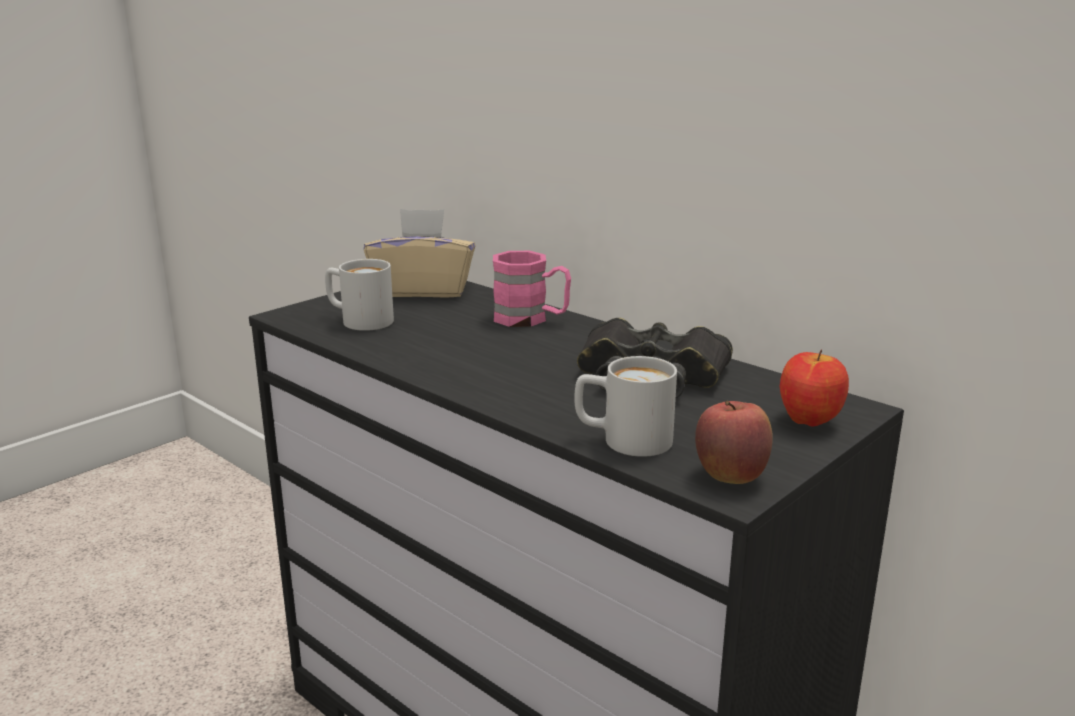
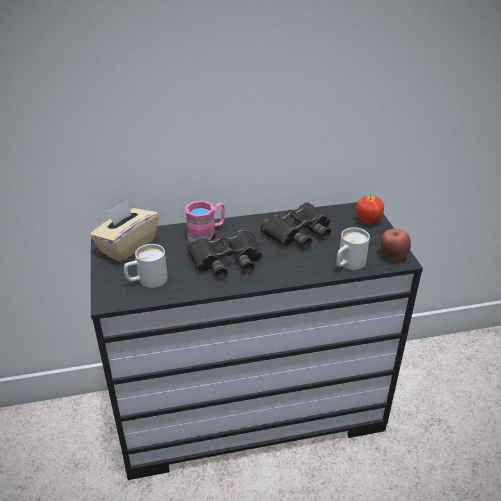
camera: 55 degrees left, 15 degrees up
none -> black binoculars [187,230,262,279]

